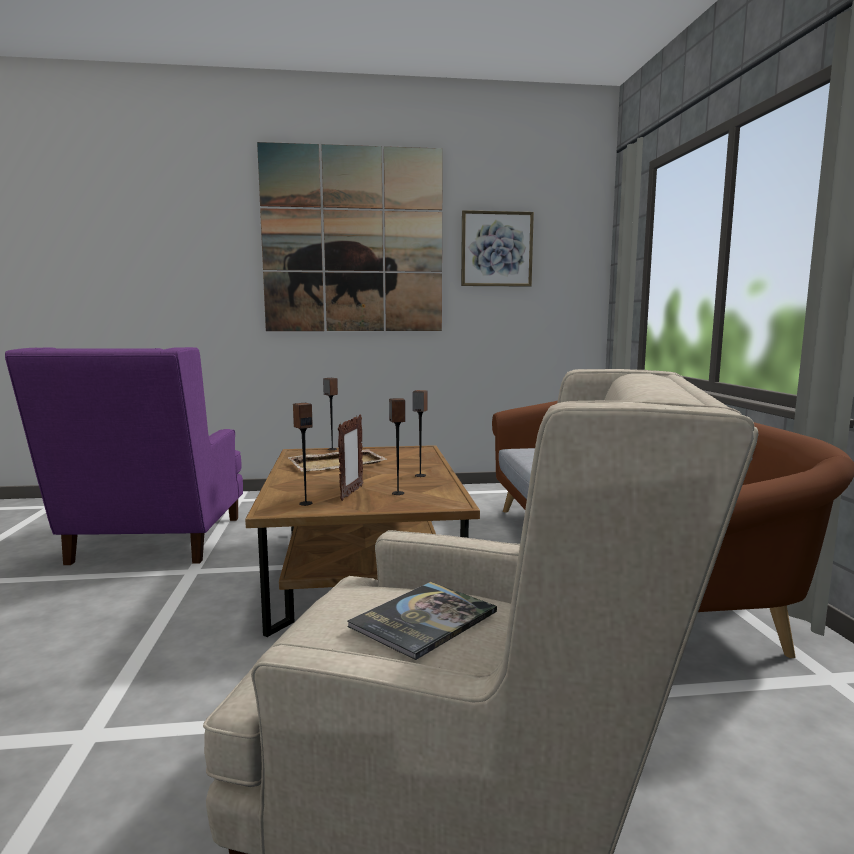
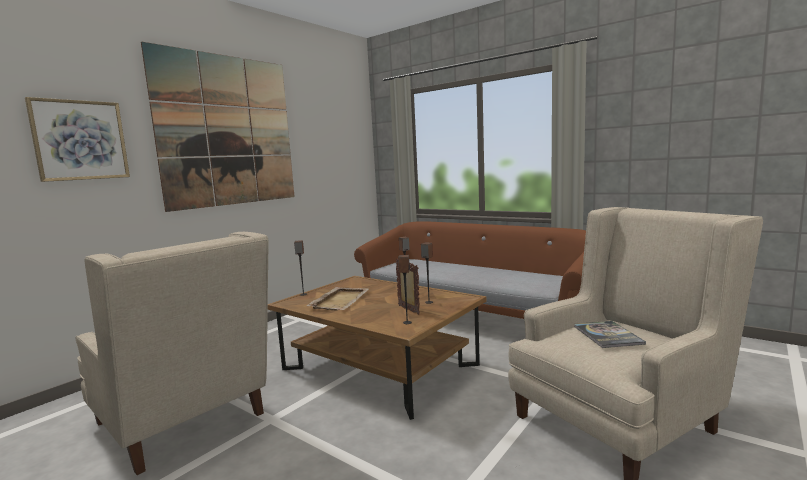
camera: 45 degrees left, 0 degrees up
purple armchair [5,347,243,565] -> beige armchair [76,232,269,475]
picture [461,210,534,287] -> picture moved to [25,97,130,182]

